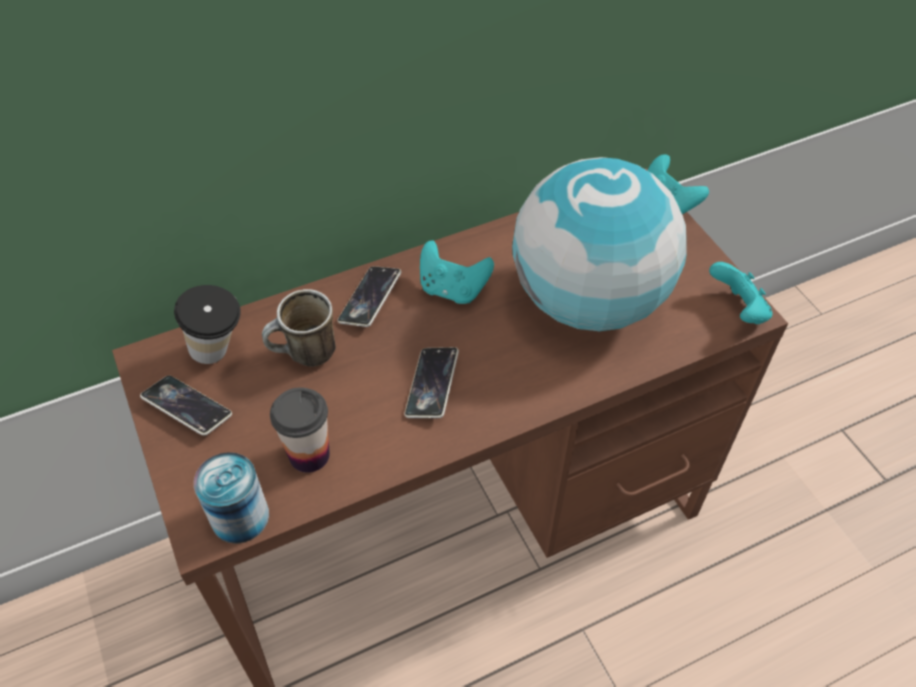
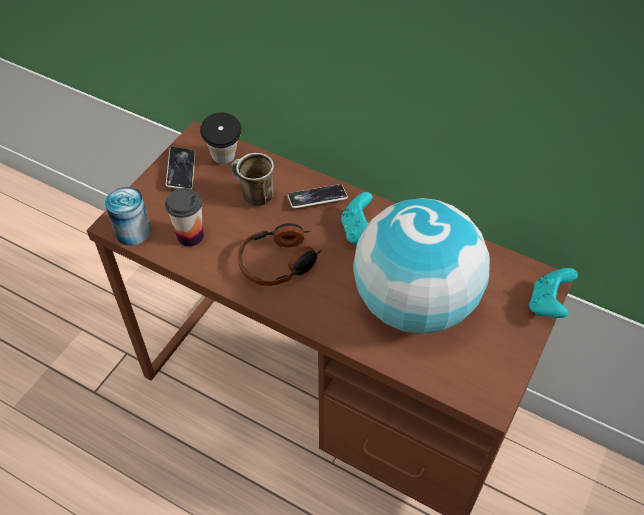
camera: 55 degrees right, 0 degrees up
phone [404,347,459,418] -> headphones [237,223,322,286]
turquoise game controller [709,262,772,324] -> none

